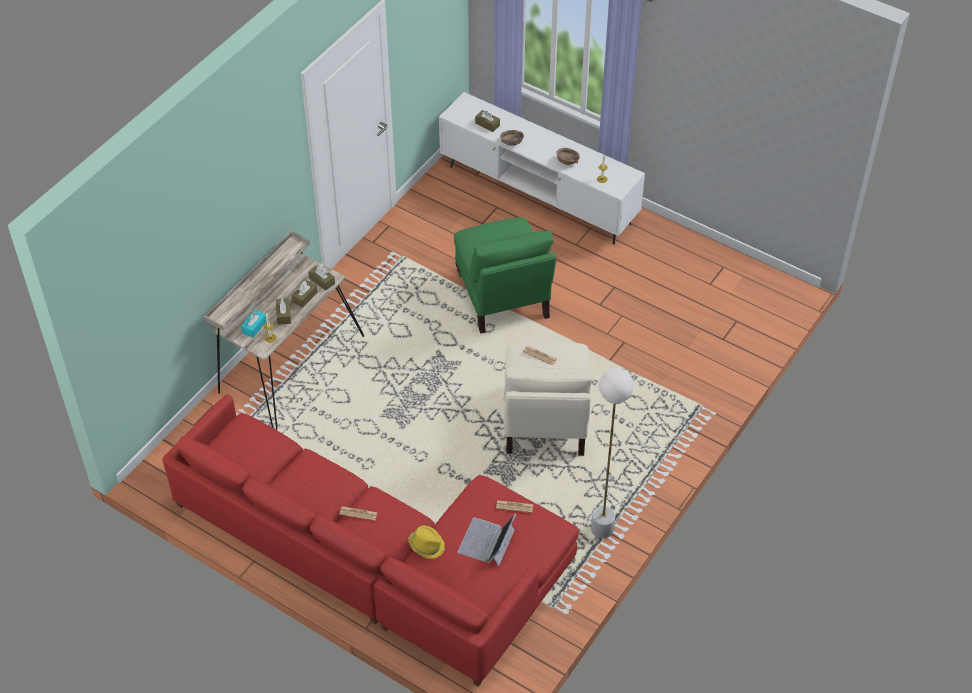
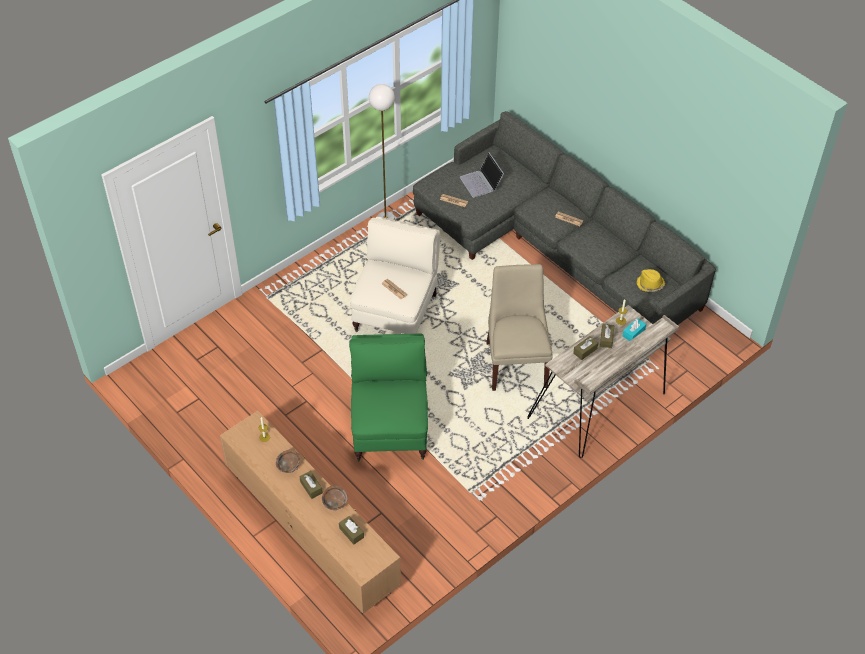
camera: 165 degrees left, 0 degrees up
red sofa [162,394,579,687] -> grey sofa [413,111,716,325]
brown tissue box [308,265,335,291] -> brown tissue box moved to [299,471,323,499]
yellow hat [408,526,445,559] -> yellow hat moved to [636,269,665,292]
white tv stand [439,92,645,244] -> brown tv stand [220,411,401,614]
laptop [458,514,516,566] -> laptop turned 120 degrees clockwise [460,152,504,198]
none -> beige chair [486,264,553,391]

